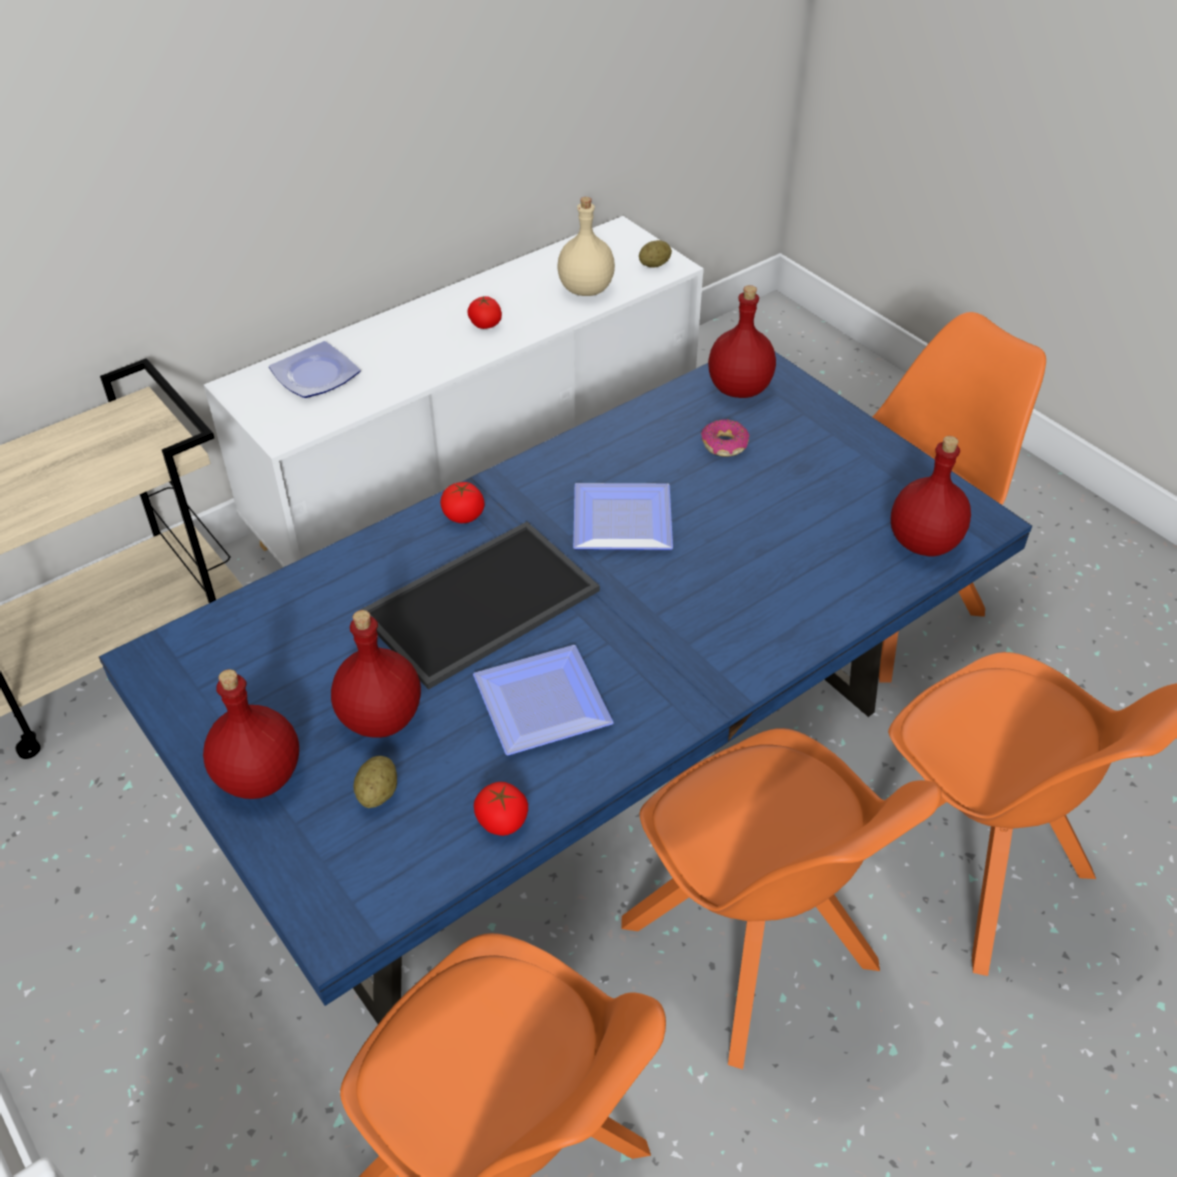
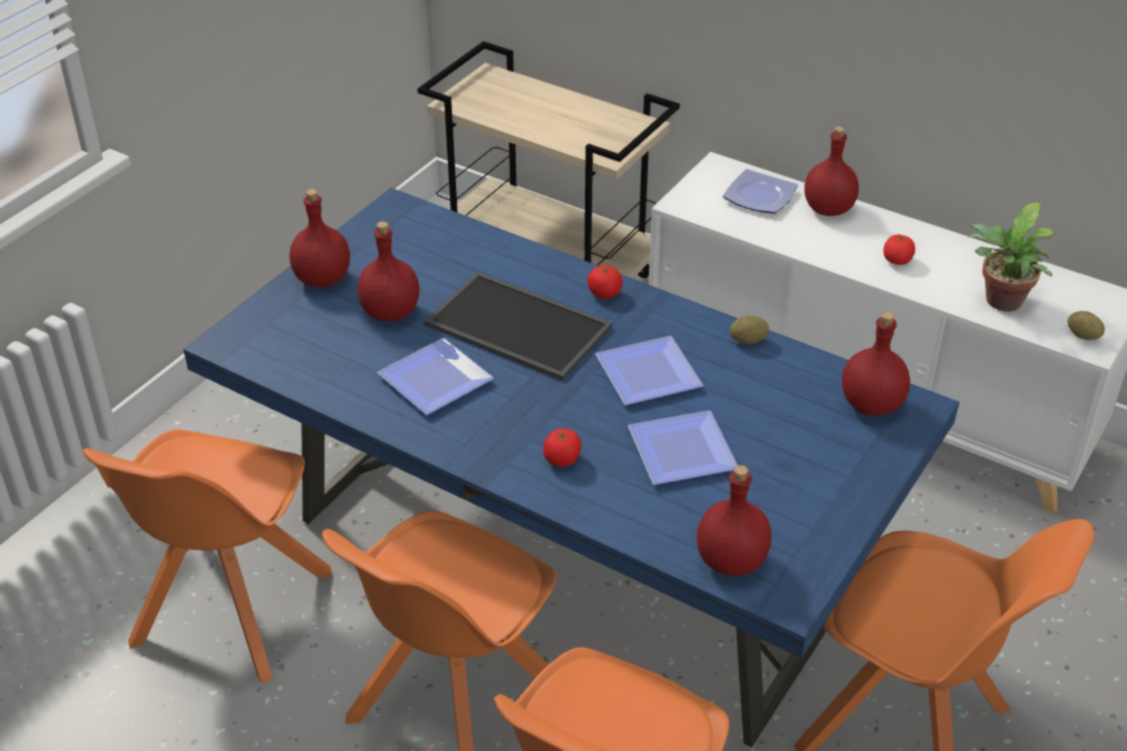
camera: 70 degrees right, 5 degrees down
potato [353,756,397,808] -> potato moved to [730,315,769,344]
tomato [474,782,528,836] -> tomato moved to [543,428,582,467]
beige bottle [557,197,615,296] -> potted plant [969,202,1054,311]
donut [701,419,750,456] -> none
none -> plate [628,410,738,485]
none -> red bottle [804,126,859,216]

